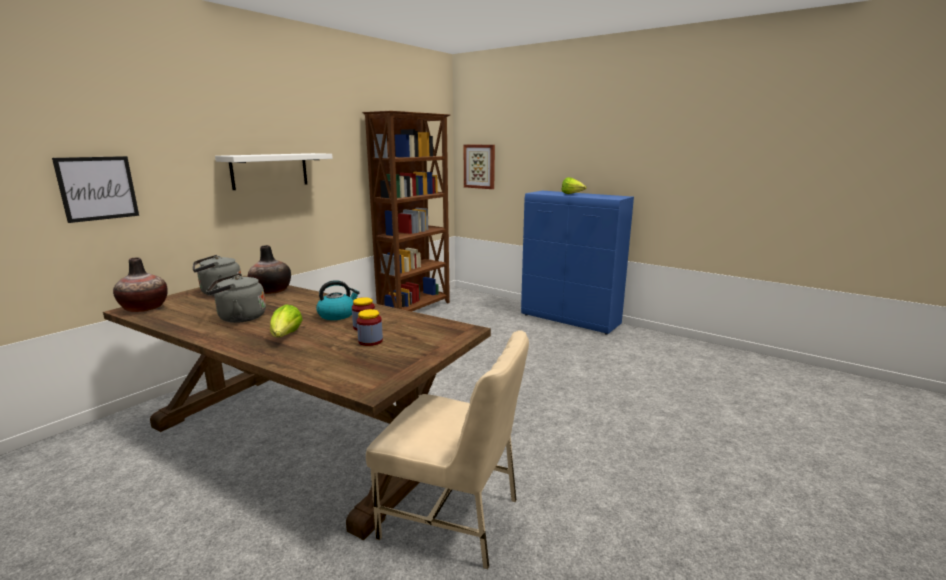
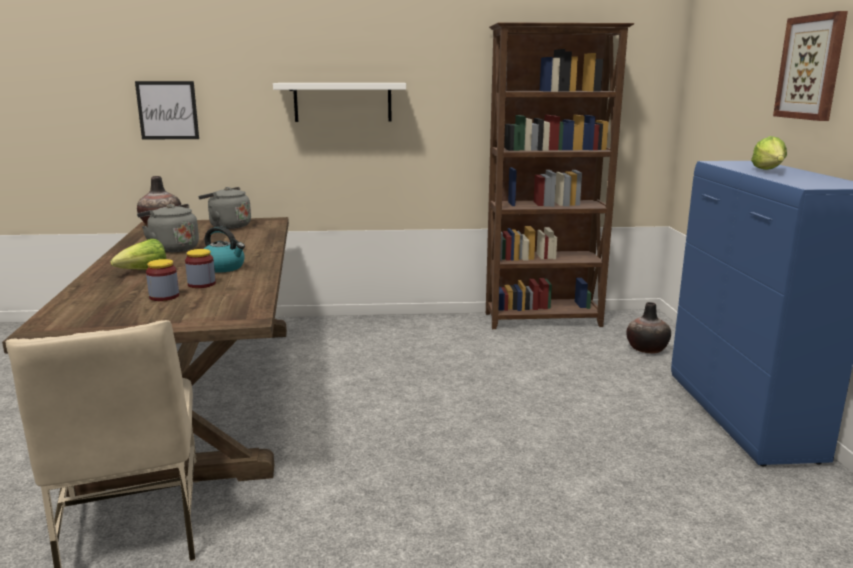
camera: 50 degrees right, 0 degrees up
vase [248,245,291,294] -> vase moved to [626,302,671,354]
picture [464,145,495,189] -> picture moved to [773,11,848,121]

